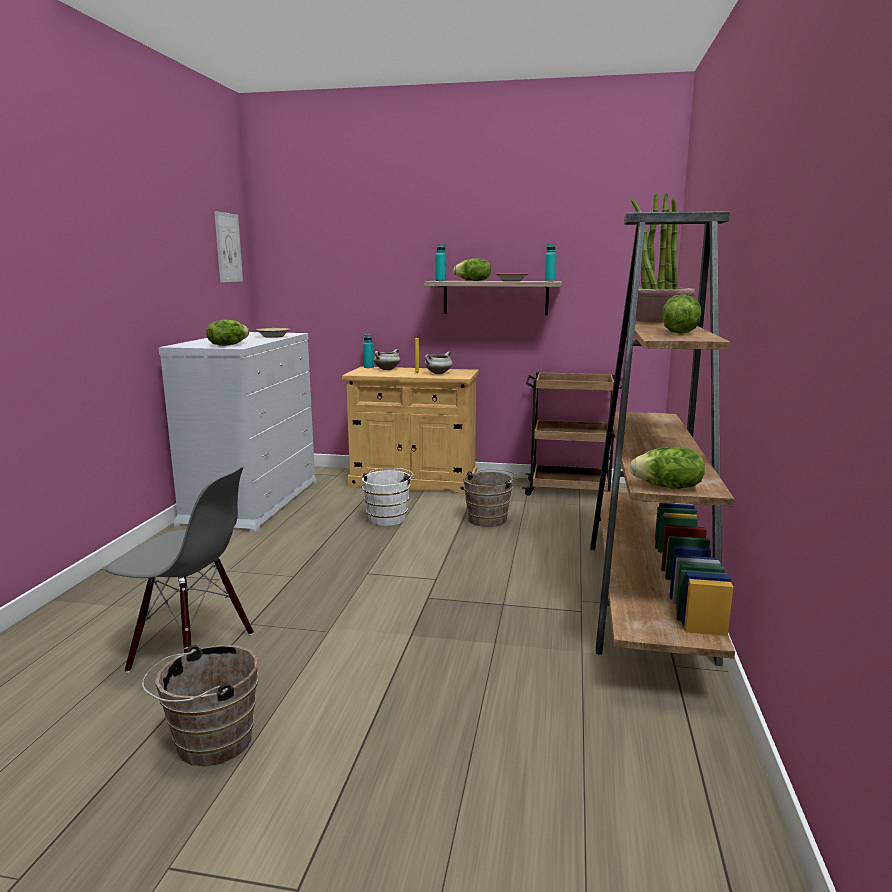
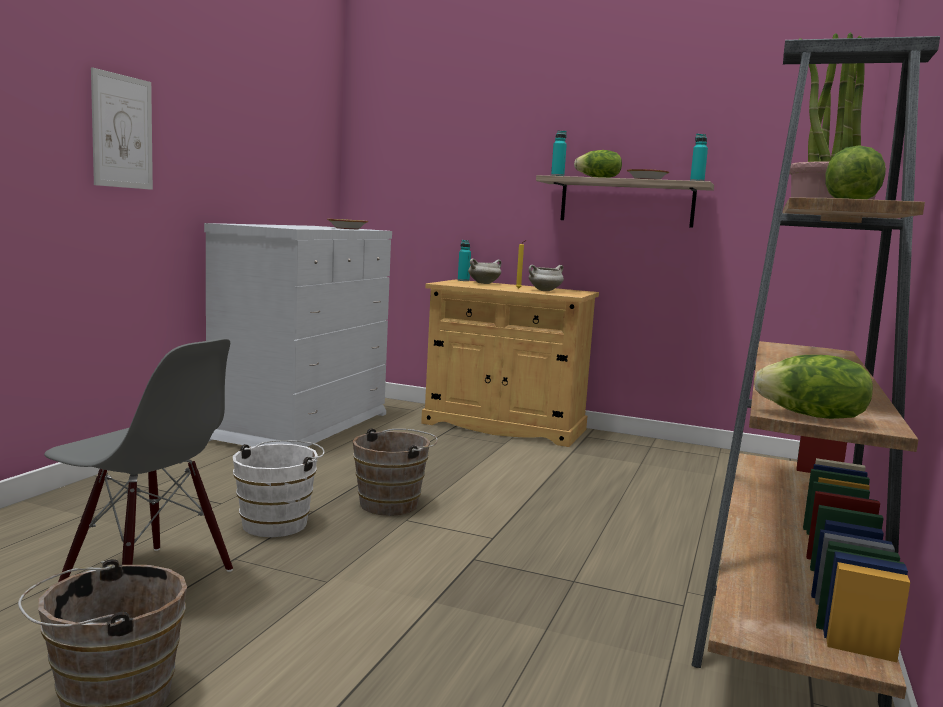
camera: 10 degrees right, 5 degrees down
lettuce [206,320,249,346] -> none
picture [214,211,243,282] -> picture moved to [91,67,153,190]
white bucket [362,468,414,526] -> white bucket moved to [233,440,324,537]
brown bucket [463,469,517,527] -> brown bucket moved to [353,428,438,516]
brown cart [522,372,623,496] -> none

